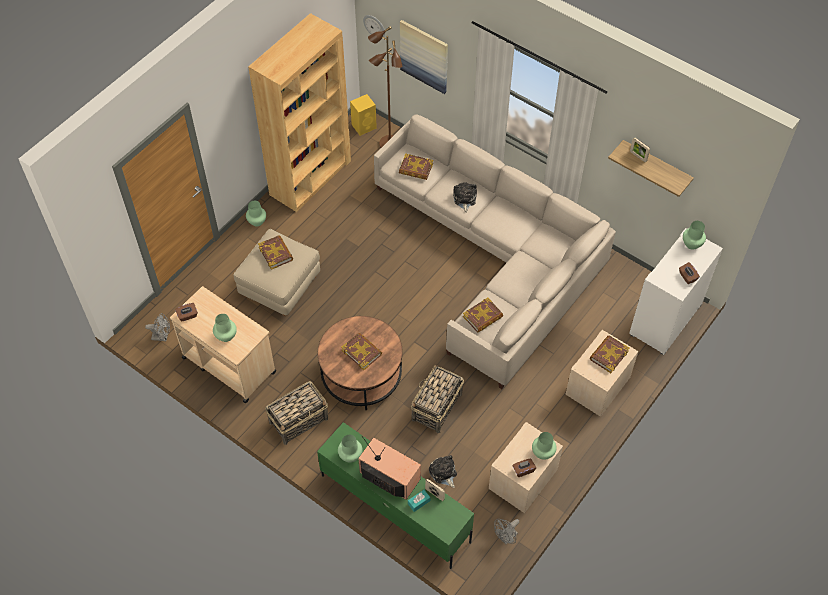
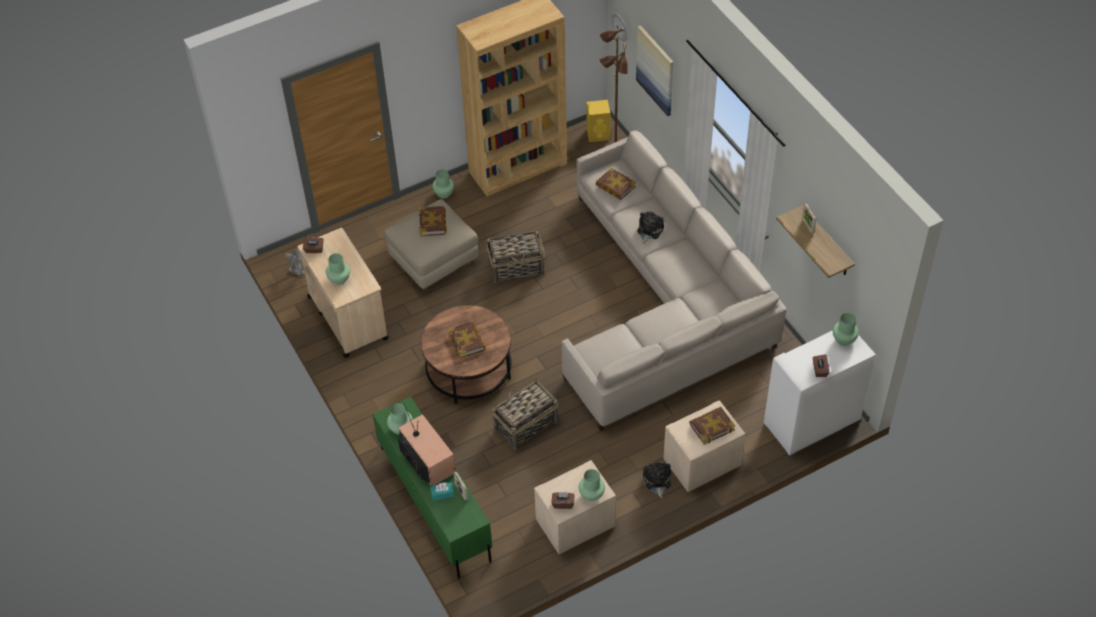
camera: 25 degrees right, 5 degrees down
basket [265,381,328,445] -> basket moved to [486,231,546,283]
plush toy [429,455,457,488] -> plush toy moved to [643,462,671,498]
book [463,298,503,333] -> none
grey fan [494,519,519,544] -> none

